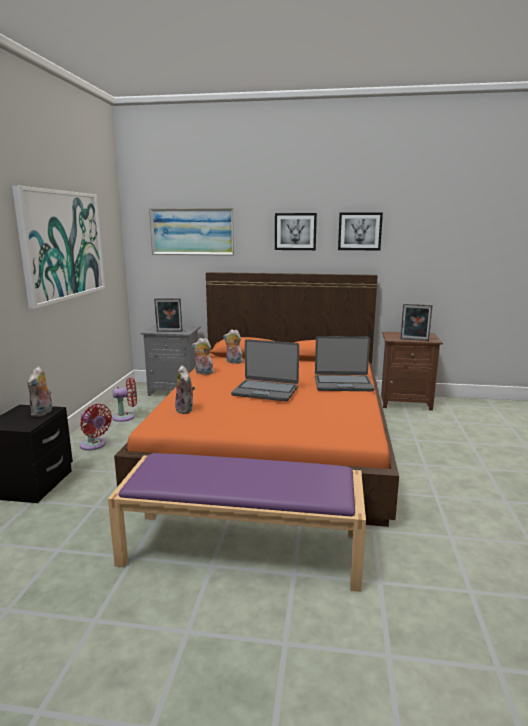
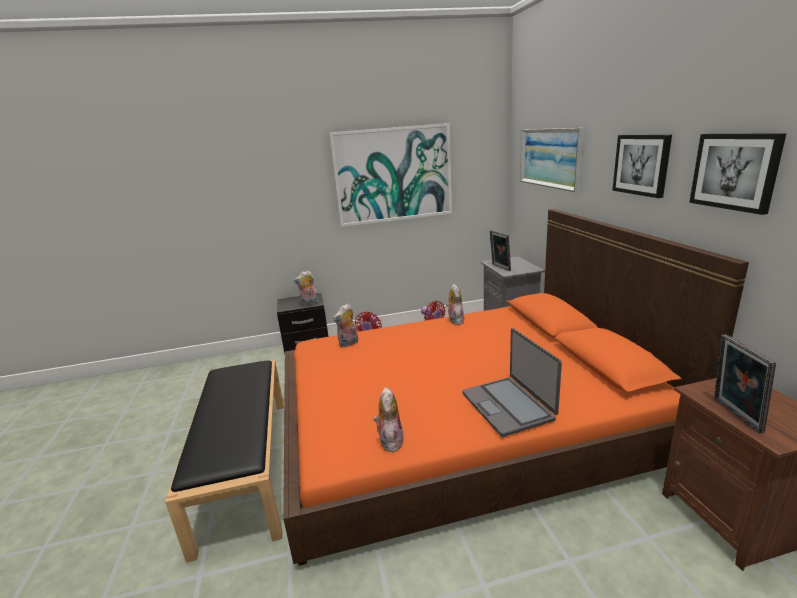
camera: 70 degrees right, 5 degrees up
purple bench [108,453,366,592] -> black bench [165,360,284,563]
plush toy [223,329,243,364] -> plush toy moved to [374,387,404,452]
laptop [231,339,299,401] -> none

